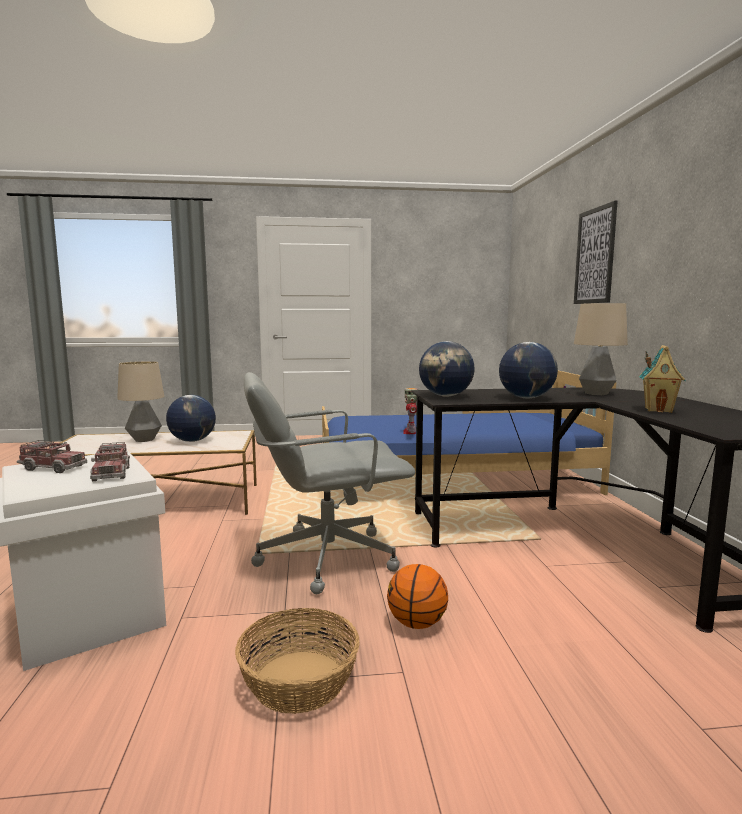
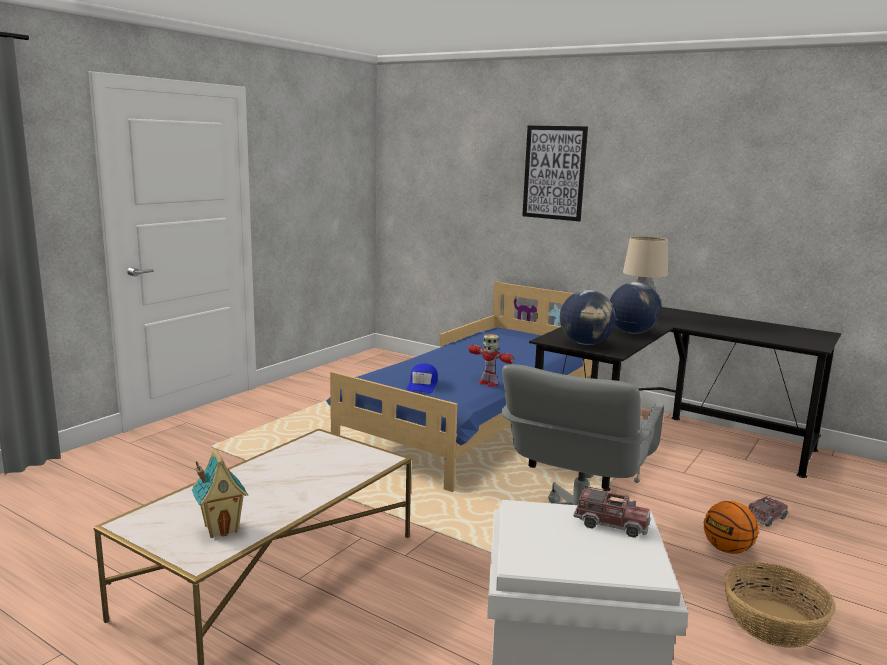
camera: 50 degrees left, 5 degrees up
toy truck [17,440,87,473] -> toy truck moved to [748,496,789,527]
table lamp [117,361,164,442] -> none
globe [166,395,216,442] -> none
toy house [639,345,686,413] -> toy house moved to [192,449,248,538]
none -> blue cap [407,364,438,393]

